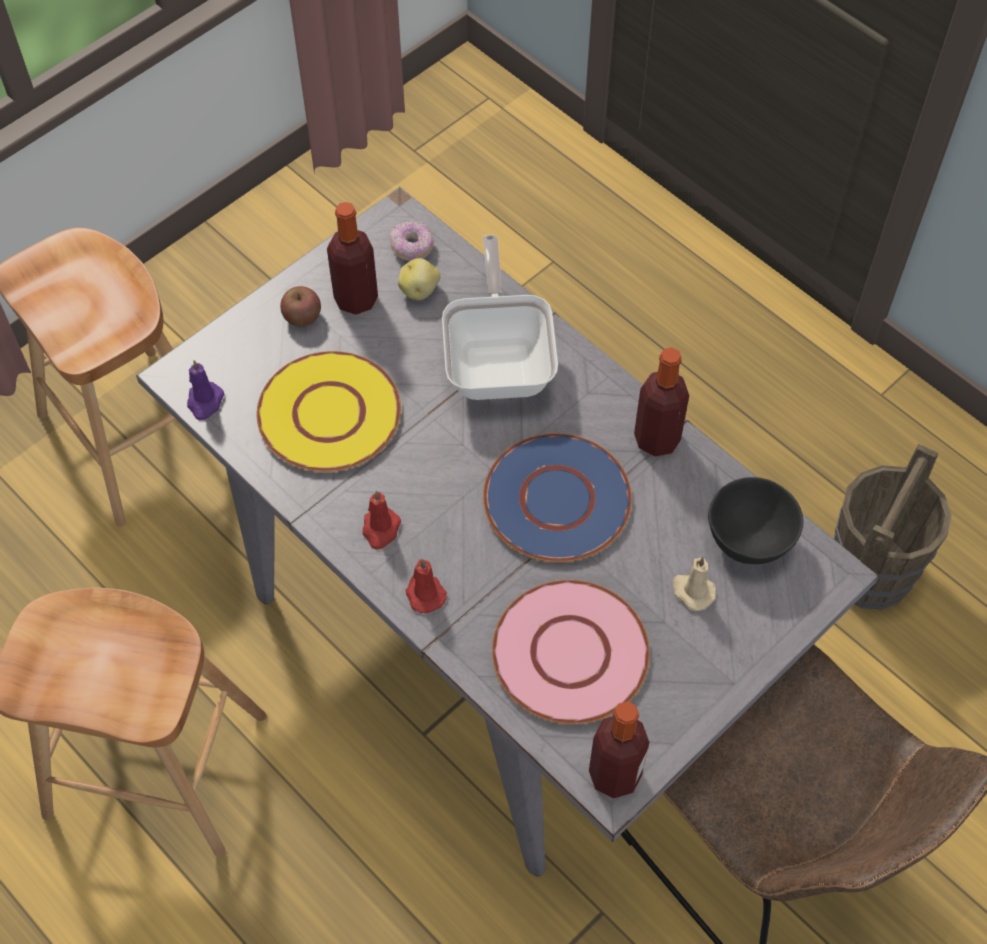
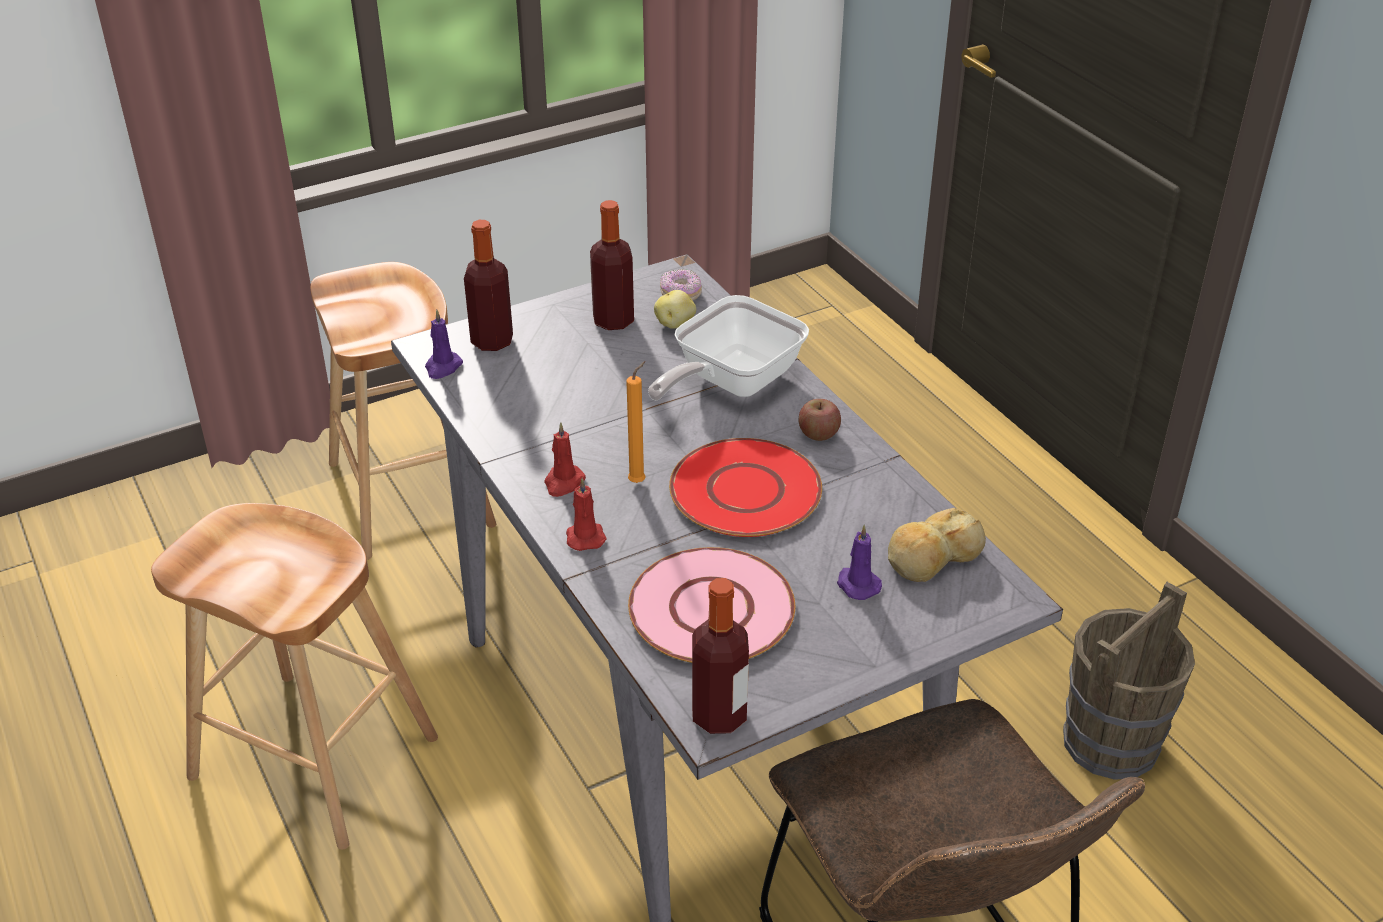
camera: 15 degrees right, 20 degrees down
yellow plate [257,351,401,472] -> none
apple [280,286,321,327] -> apple moved to [799,399,841,441]
frying pan [442,235,558,400] -> frying pan turned 150 degrees counterclockwise [648,295,809,401]
blue plate [483,433,632,562] -> red plate [669,438,822,537]
bottle [634,347,689,457] -> bottle moved to [464,220,513,351]
beige candle [673,557,716,611] -> purple candle [837,525,882,600]
black bowl [708,477,804,564] -> bread [888,508,986,582]
none -> orange candle [626,361,646,483]

